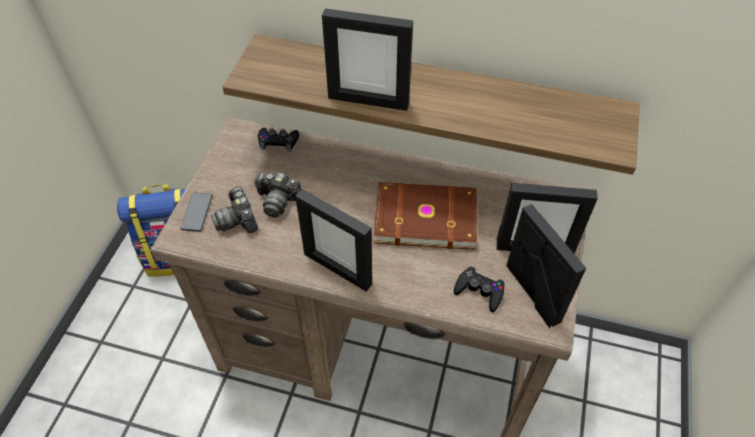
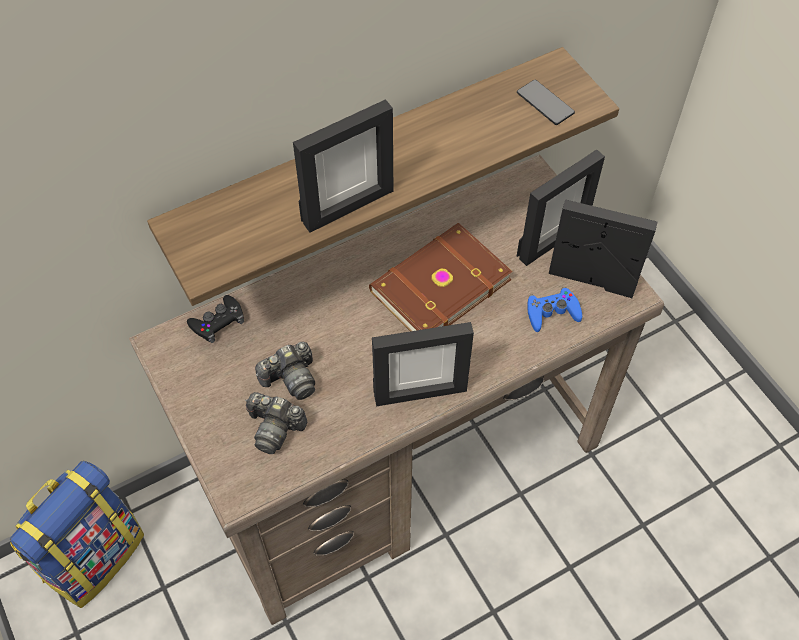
camera: 45 degrees left, 5 degrees up
phone [180,193,213,232] -> phone moved to [517,80,575,125]
black game controller [454,266,504,312] -> blue game controller [528,287,582,332]

